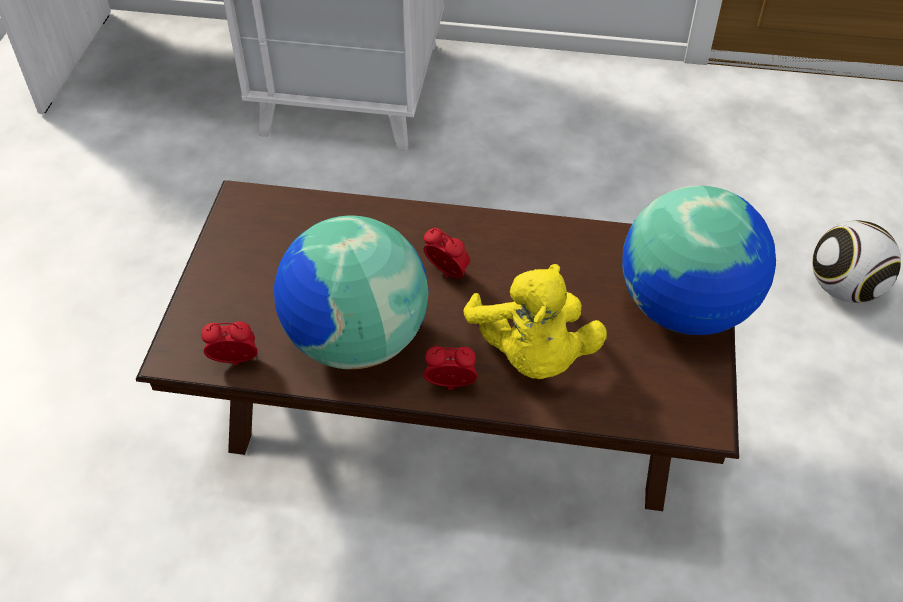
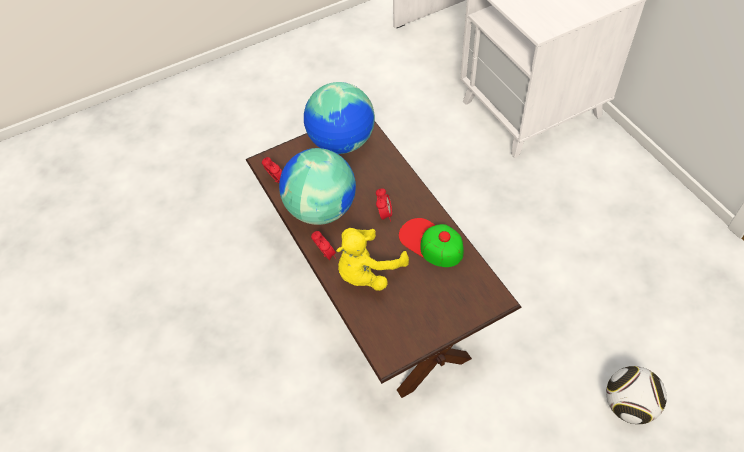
camera: 55 degrees right, 5 degrees up
globe [622,186,776,335] -> globe moved to [304,82,375,154]
none -> cap [399,218,464,267]

